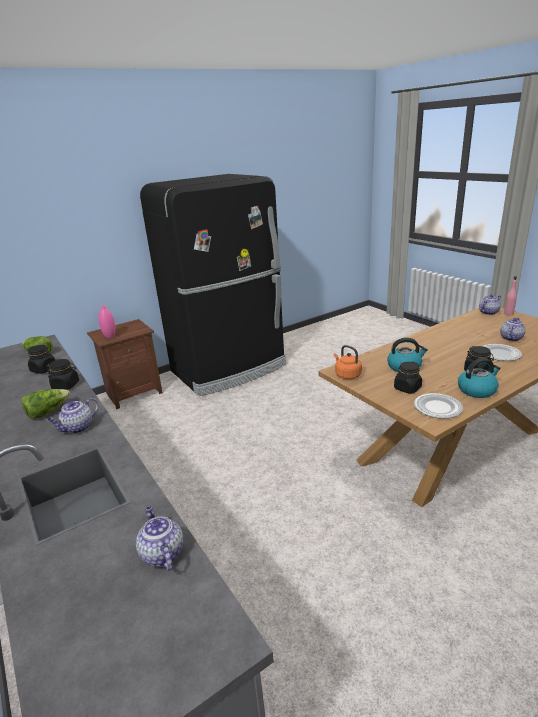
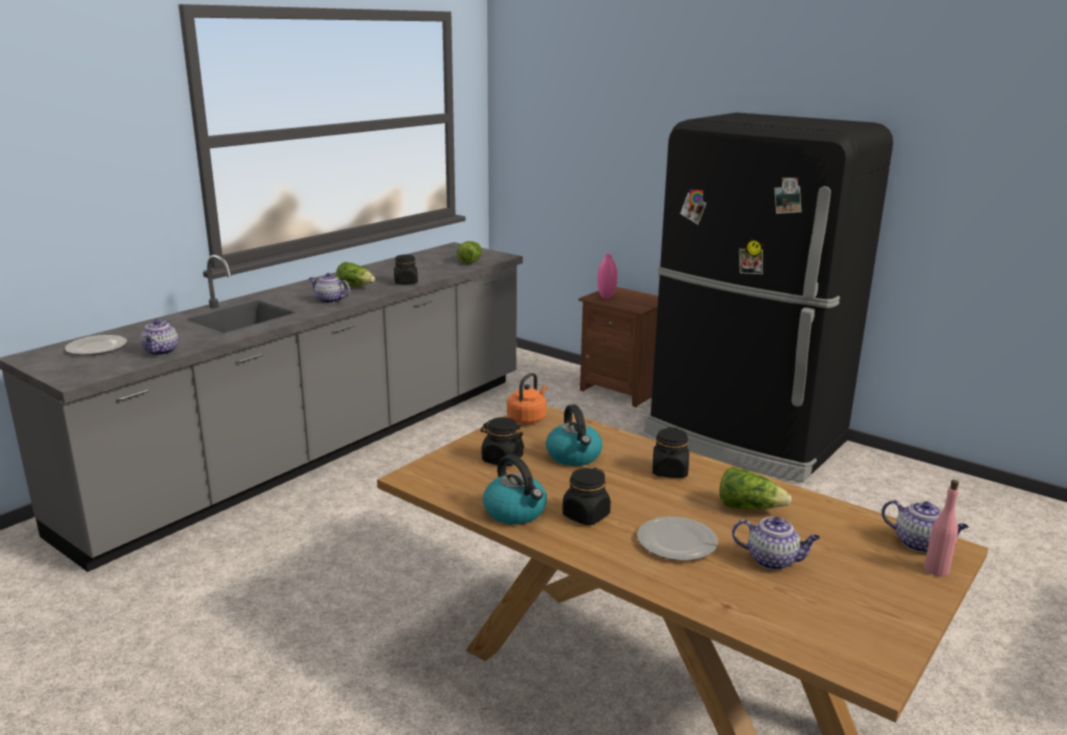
camera: 70 degrees right, 5 degrees down
black jar [28,345,56,374] -> black jar moved to [652,427,689,478]
teapot [136,506,184,571] -> teapot turned 135 degrees clockwise [140,319,178,356]
plate [414,393,463,419] -> plate moved to [65,335,127,355]
none -> lettuce [719,467,792,510]

